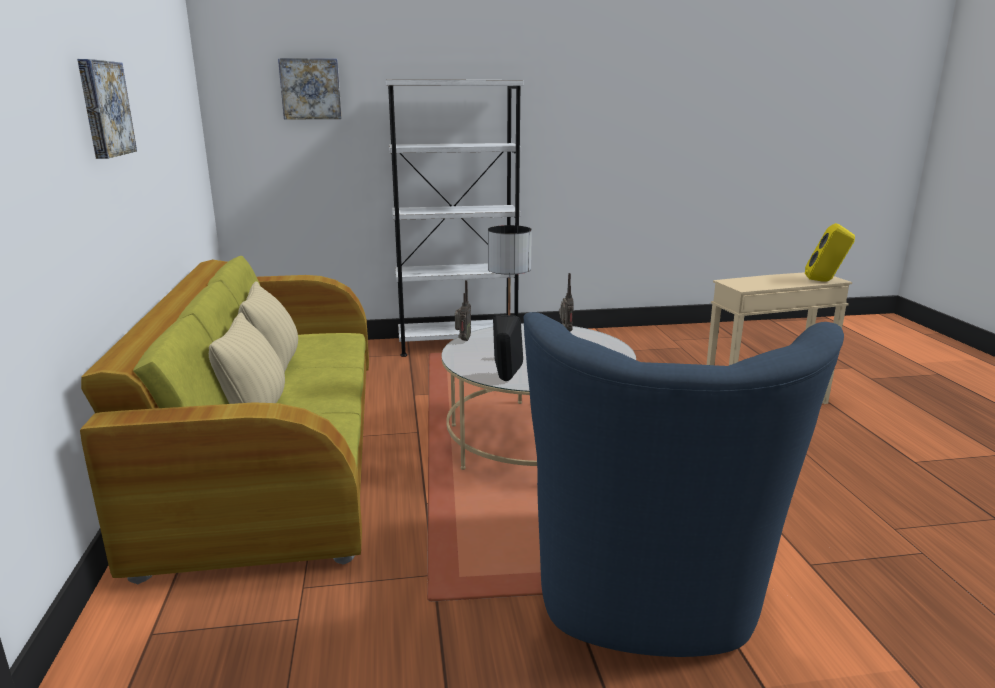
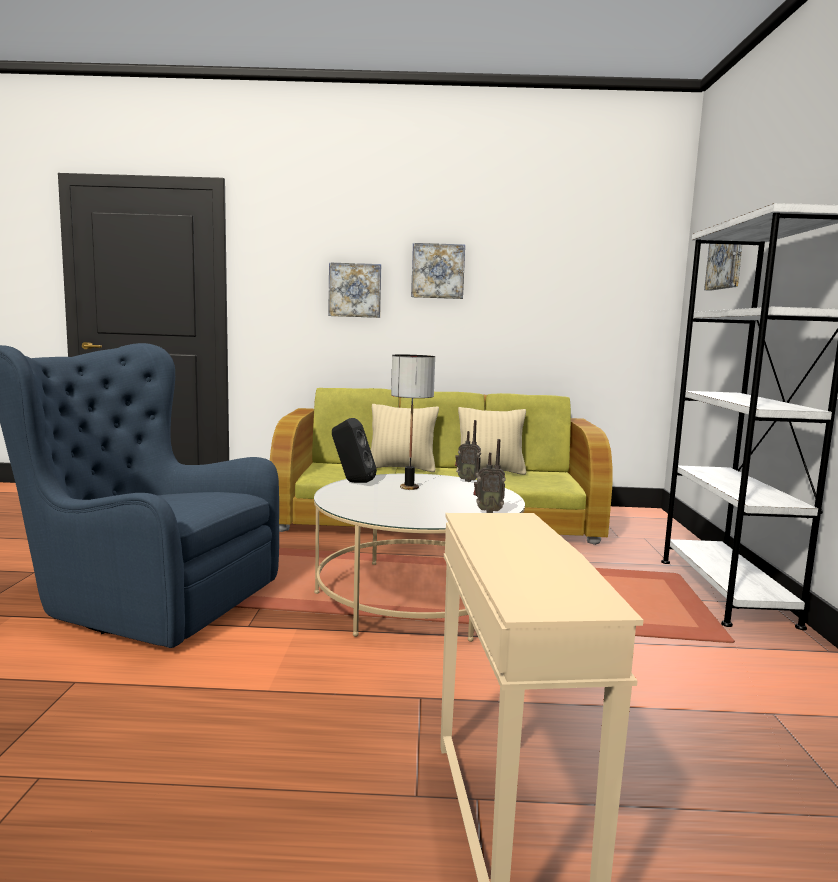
camera: 100 degrees right, 10 degrees down
yellow speaker [805,223,855,281] -> none
none -> picture [328,262,381,318]

